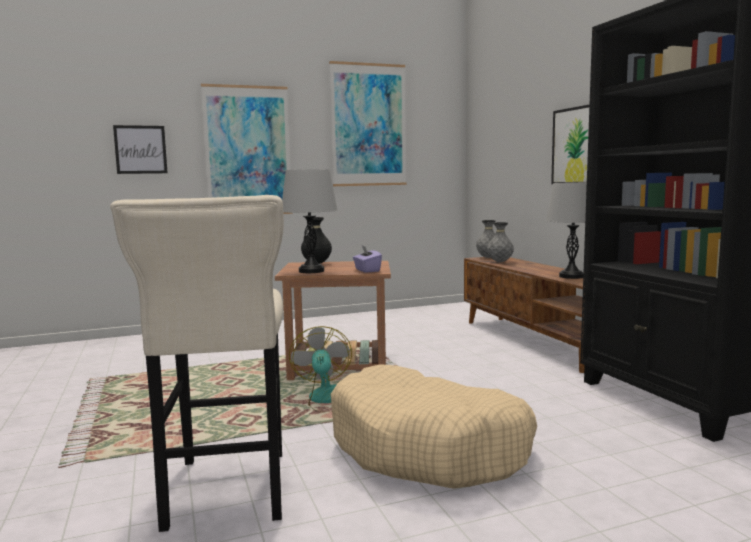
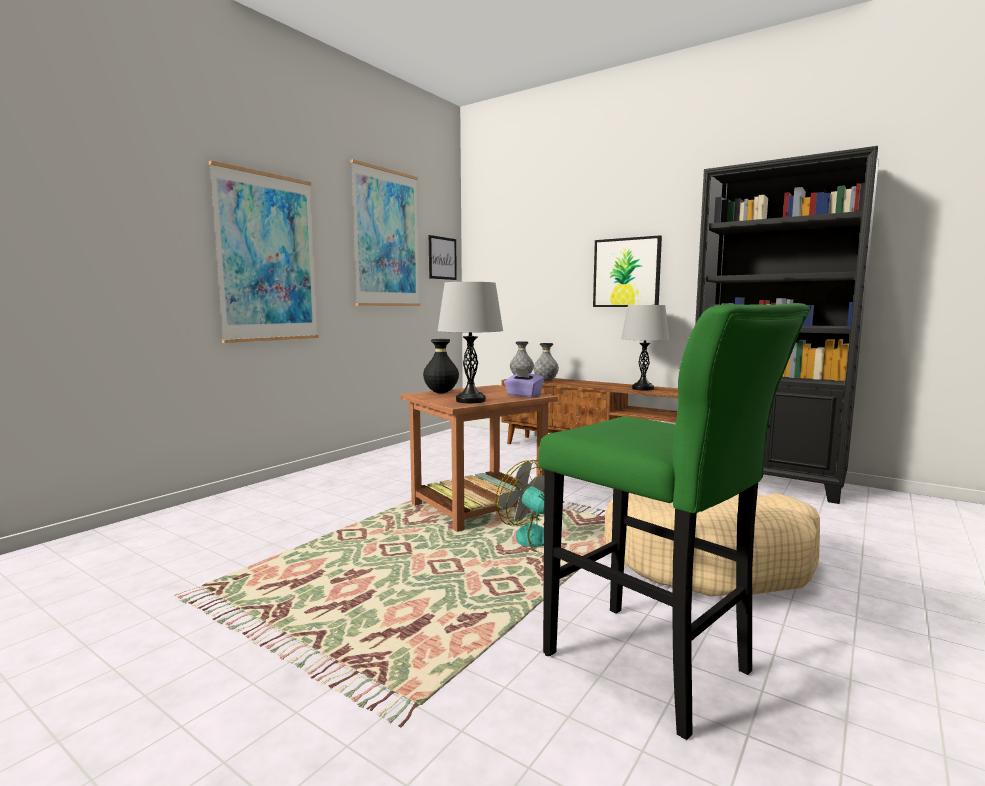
camera: 35 degrees left, 0 degrees up
beige stool [110,195,284,532] -> green stool [539,303,810,740]
picture [113,125,167,174] -> picture moved to [429,235,457,280]

